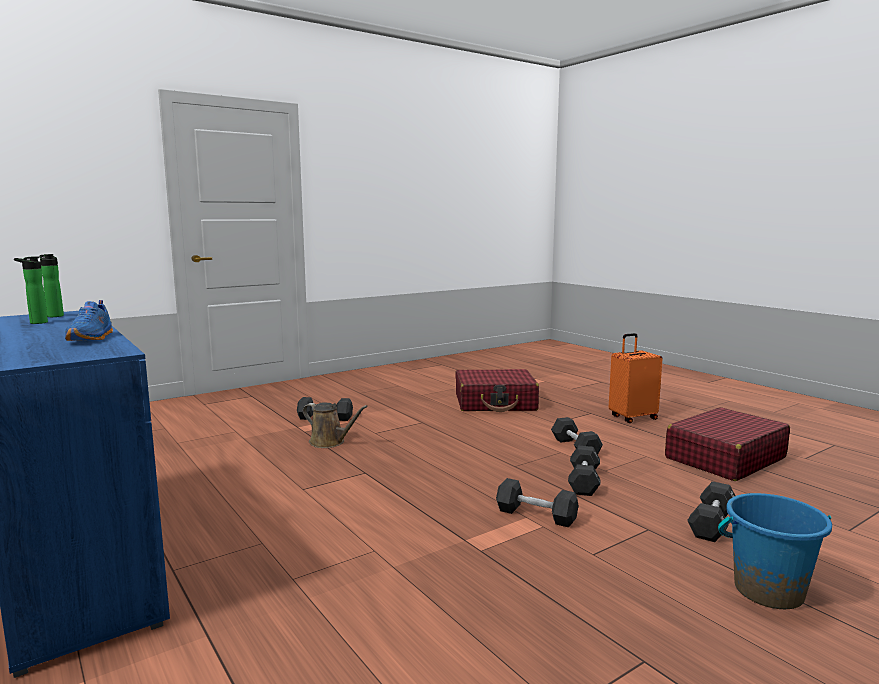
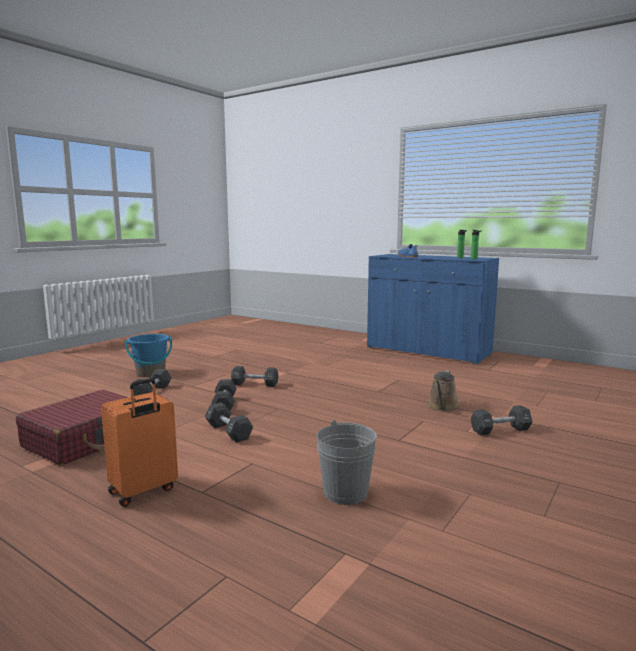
camera: 160 degrees right, 0 degrees up
brown watering can [303,402,368,448] -> brown watering can turned 75 degrees counterclockwise [428,371,459,412]
red suitcase [455,369,539,412] -> grey bucket [316,420,377,505]

